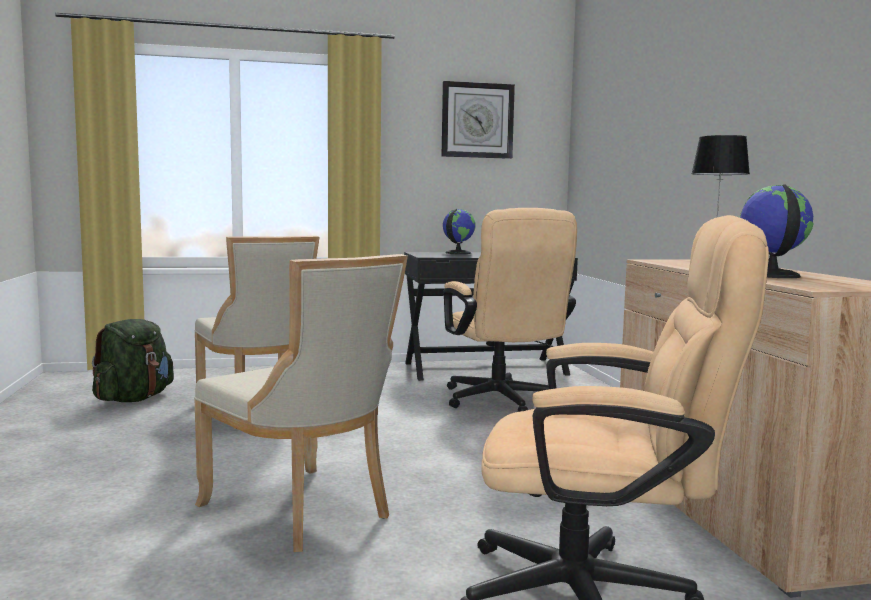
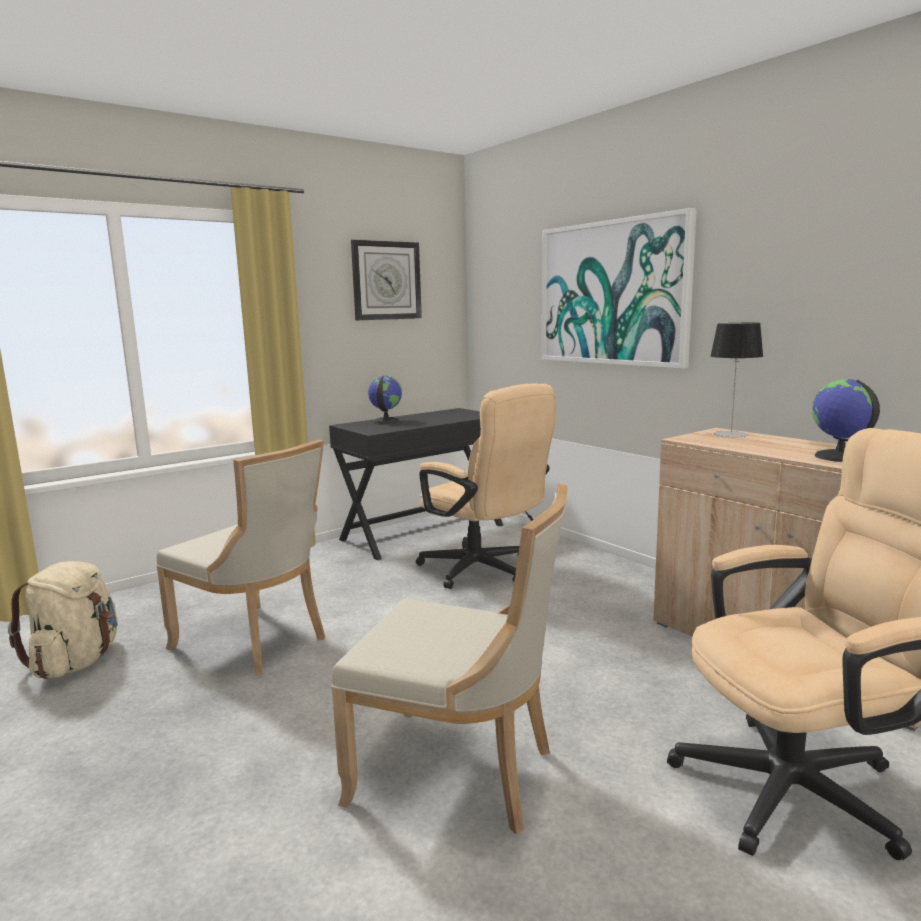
camera: 25 degrees left, 5 degrees up
green backpack [92,319,174,402] -> beige backpack [8,561,118,679]
none -> picture [542,208,697,368]

